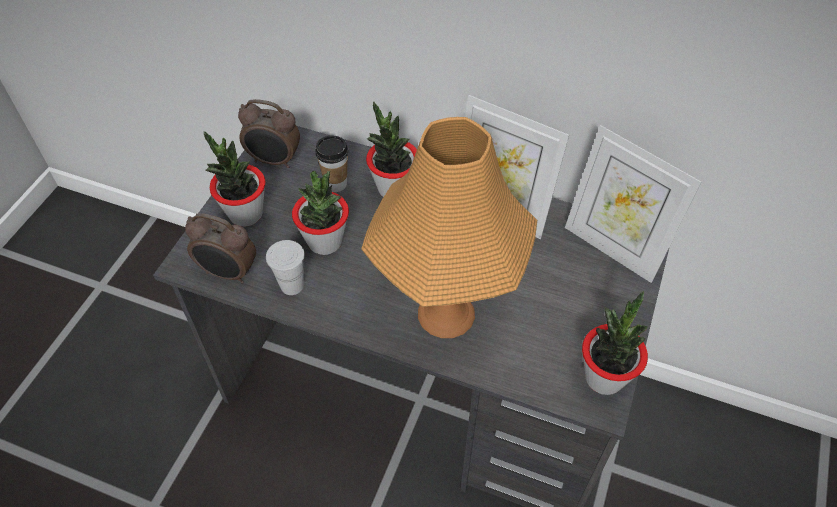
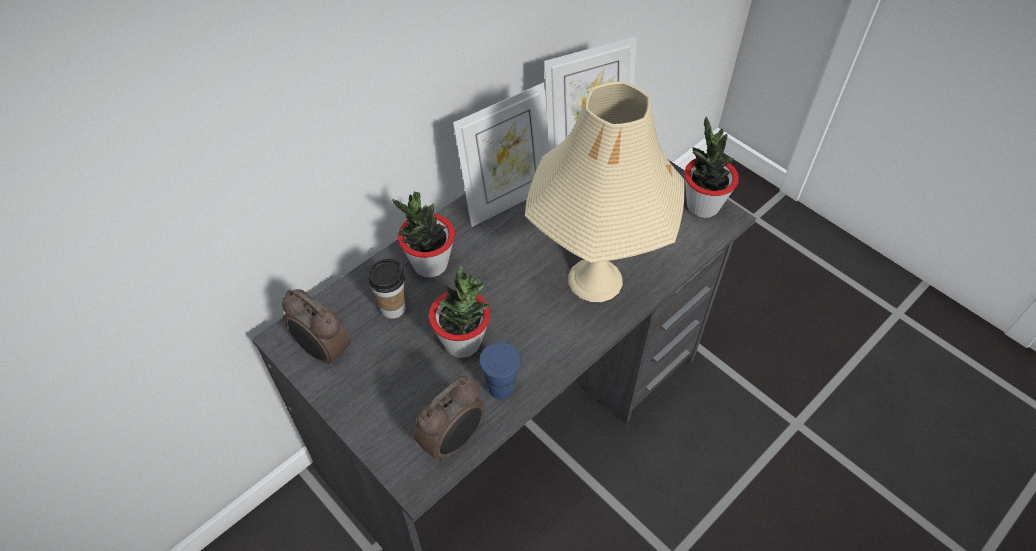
camera: 65 degrees left, 0 degrees up
potted plant [204,131,265,227] -> none
alarm clock [238,99,300,168] -> alarm clock turned 90 degrees clockwise [282,289,350,367]
white cup [266,240,305,295] -> blue cup [479,342,521,399]
orange table lamp [361,117,537,338] -> beige table lamp [525,81,685,302]

